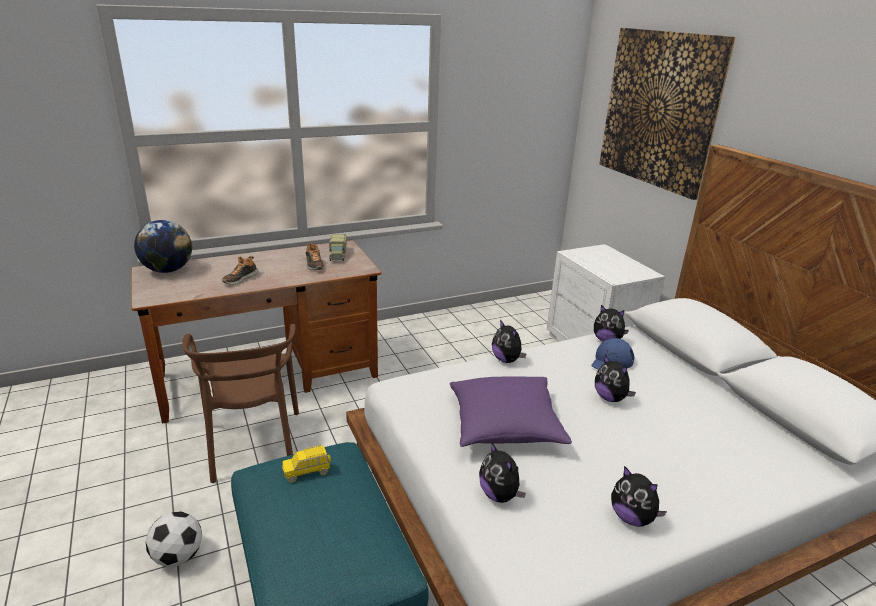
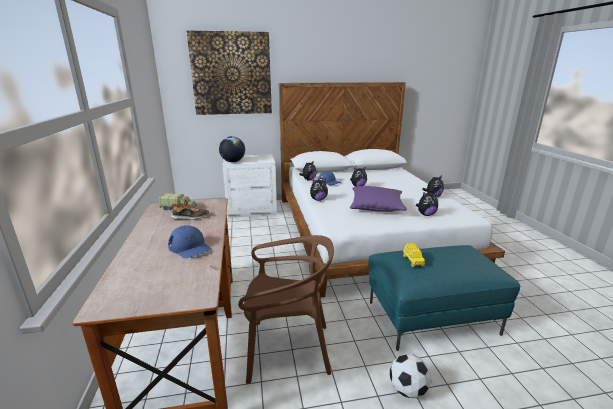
camera: 75 degrees left, 5 degrees down
globe [134,220,192,273] -> globe moved to [219,136,245,162]
shoe [222,256,259,284] -> blue cap [168,225,211,259]

